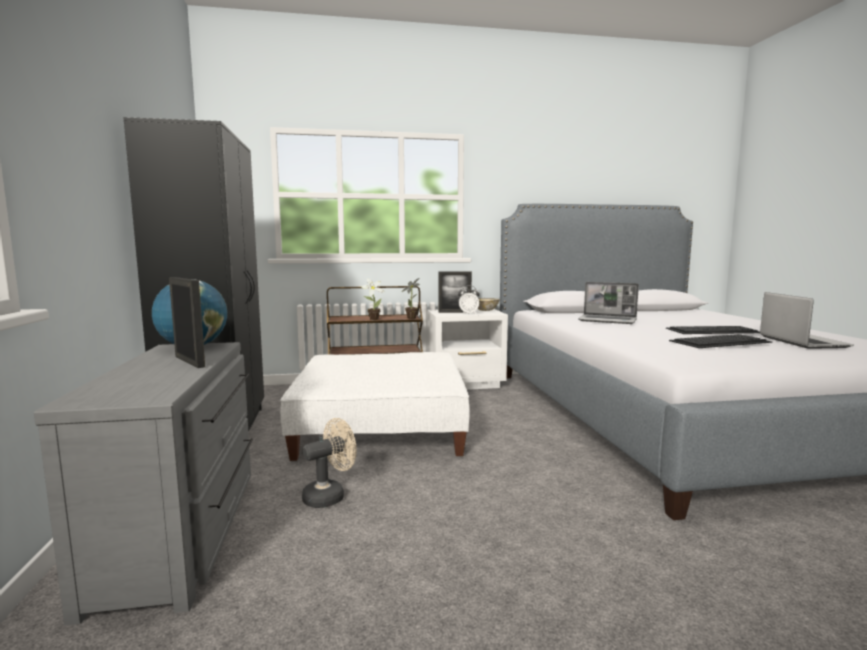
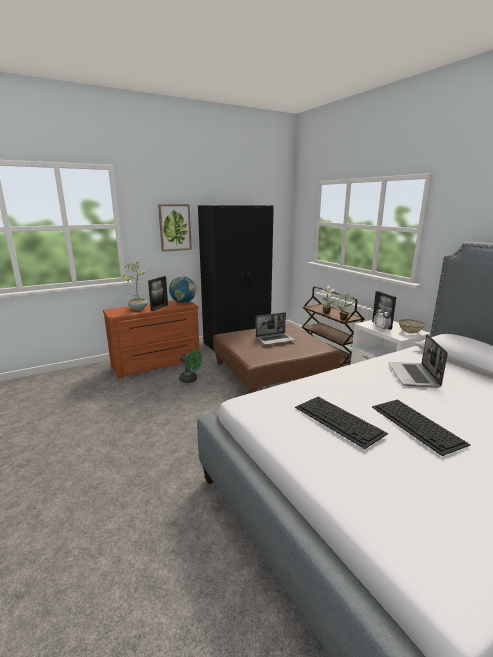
camera: 70 degrees right, 10 degrees up
grey dresser [34,342,253,625] -> brown dresser [103,300,200,379]
white ottoman [280,352,470,461] -> brown ottoman [213,324,340,394]
beige fan [302,418,357,508] -> green fan [179,349,202,383]
laptop [760,292,854,349] -> laptop moved to [256,312,295,345]
none -> potted plant [123,262,148,310]
none -> picture [158,204,192,252]

